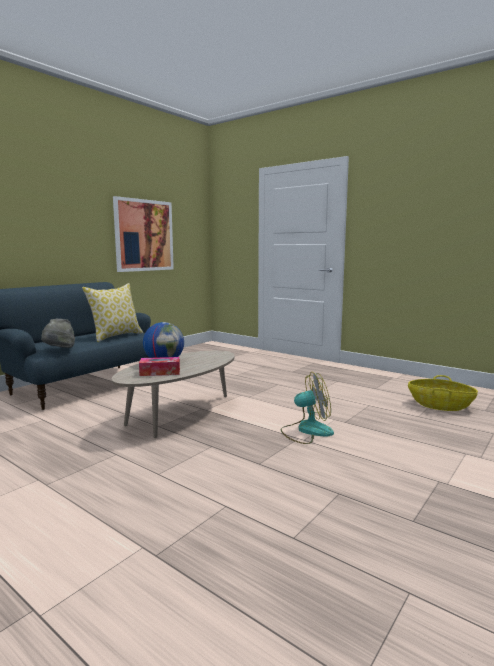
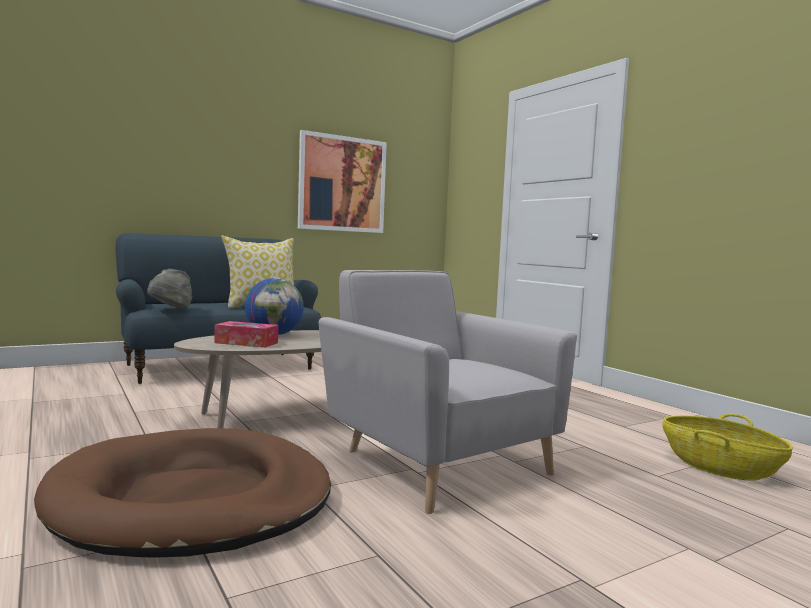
camera: 20 degrees right, 5 degrees down
fan [281,372,334,444] -> grey armchair [319,270,577,514]
none -> brown dog bed [34,428,331,558]

